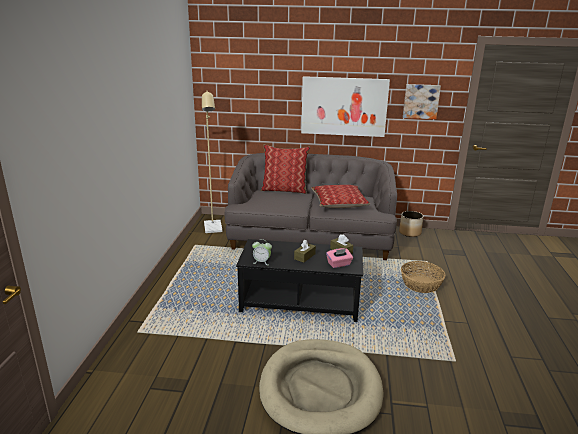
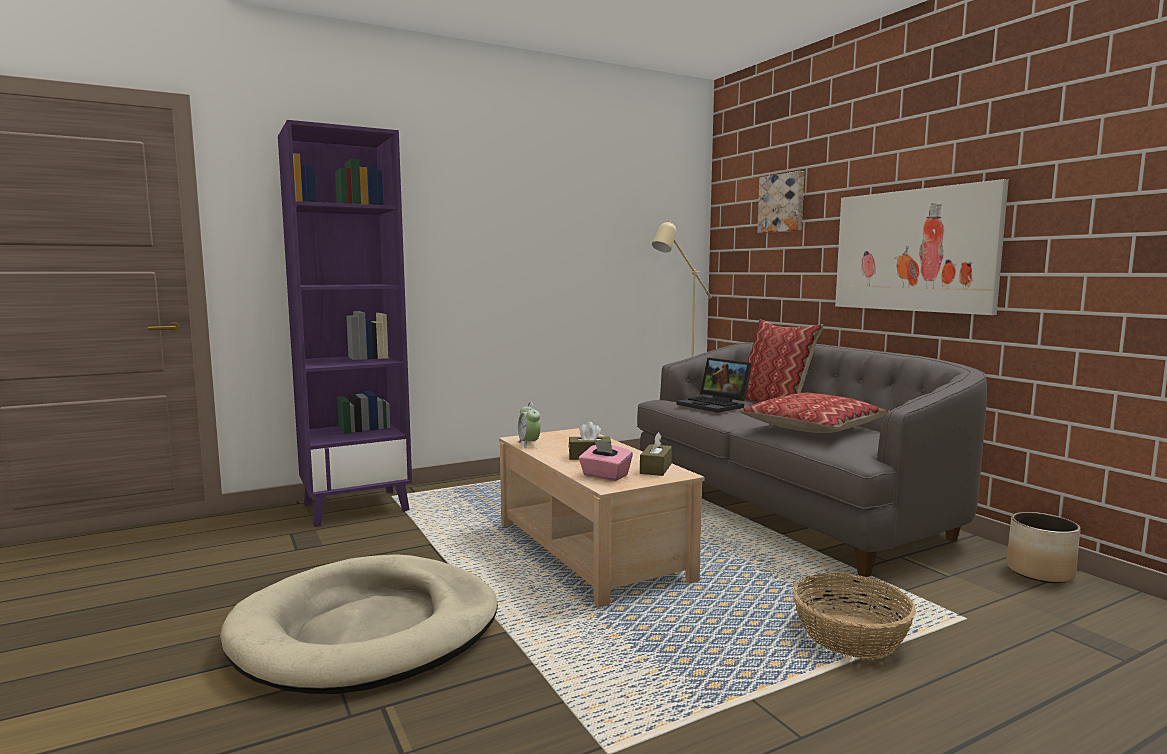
camera: 55 degrees right, 15 degrees down
black coffee table [236,239,363,322] -> beige coffee table [499,428,705,608]
picture [403,84,441,119] -> picture moved to [757,171,804,233]
none -> purple bookcase [278,120,412,527]
none -> laptop [676,358,752,413]

